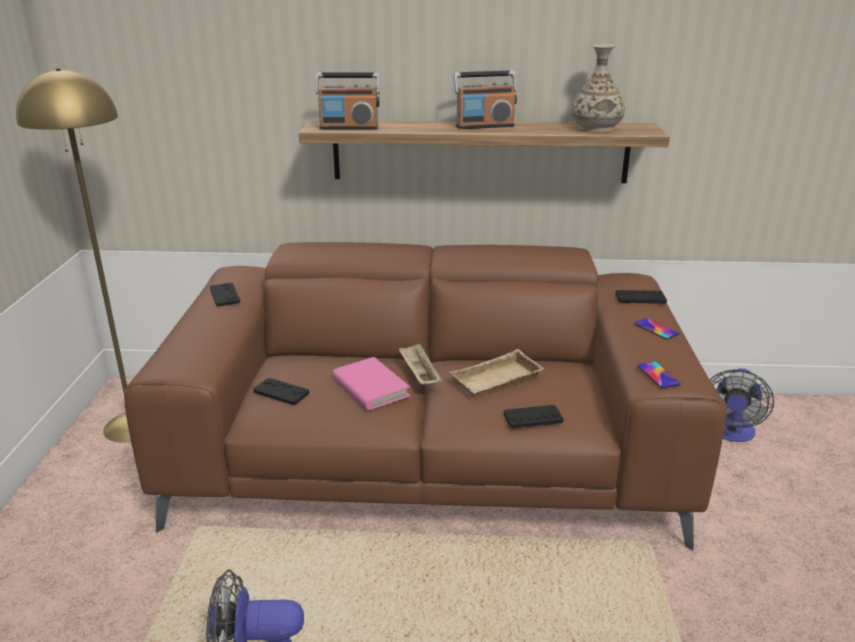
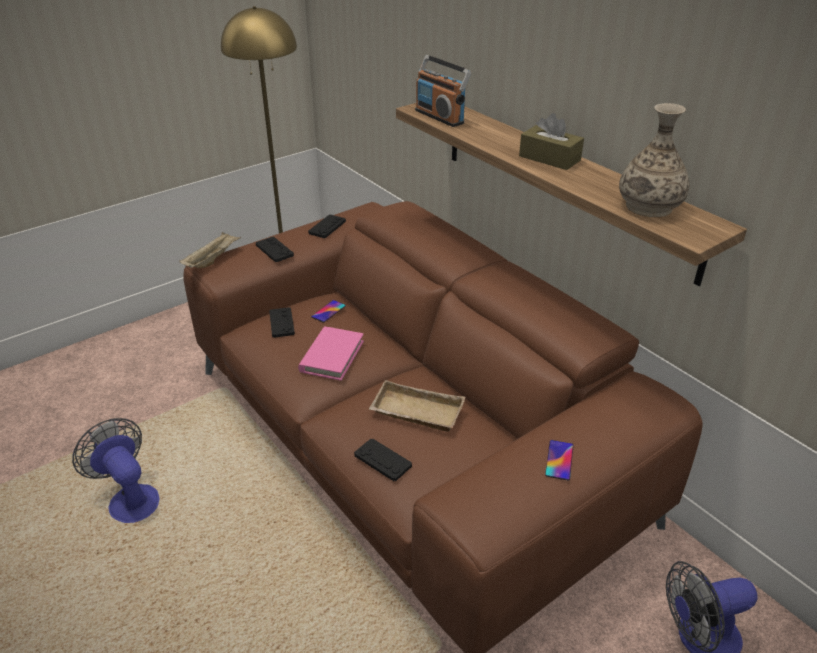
camera: 50 degrees right, 10 degrees up
beige tray [398,343,442,385] -> beige tray moved to [179,232,241,268]
radio [454,71,517,129] -> brown tissue box [519,113,584,170]
black game controller [615,290,667,304] -> black game controller moved to [256,237,294,262]
phone [637,362,681,388] -> phone moved to [311,300,346,323]

